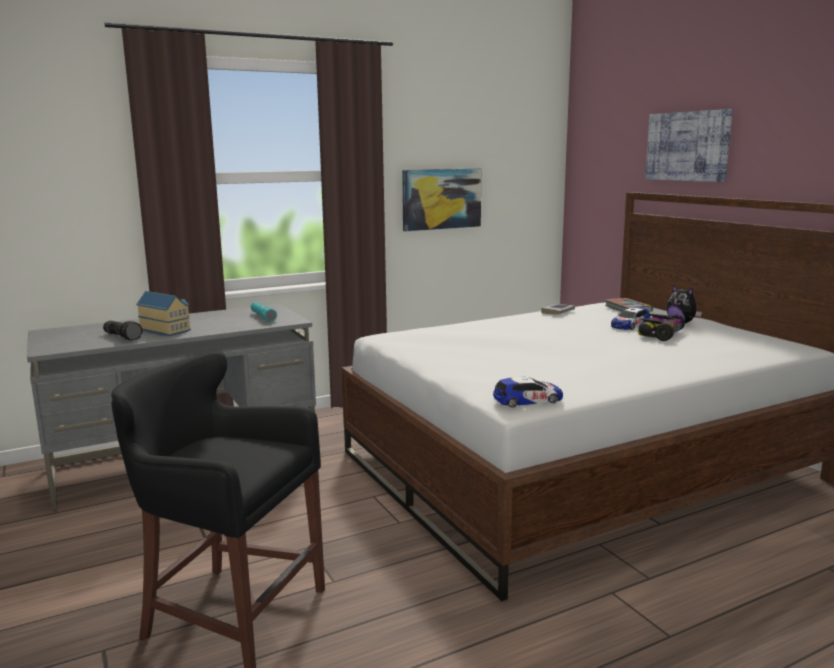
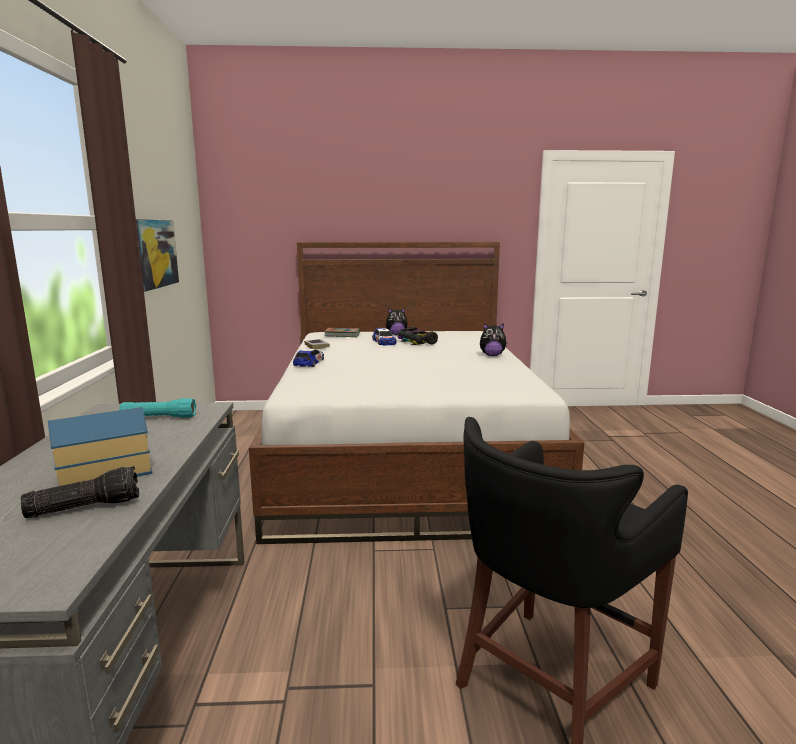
camera: 65 degrees left, 0 degrees up
toy car [493,377,563,408] -> toy car moved to [293,348,324,367]
picture [645,109,733,182] -> none
none -> plush toy [480,323,507,356]

